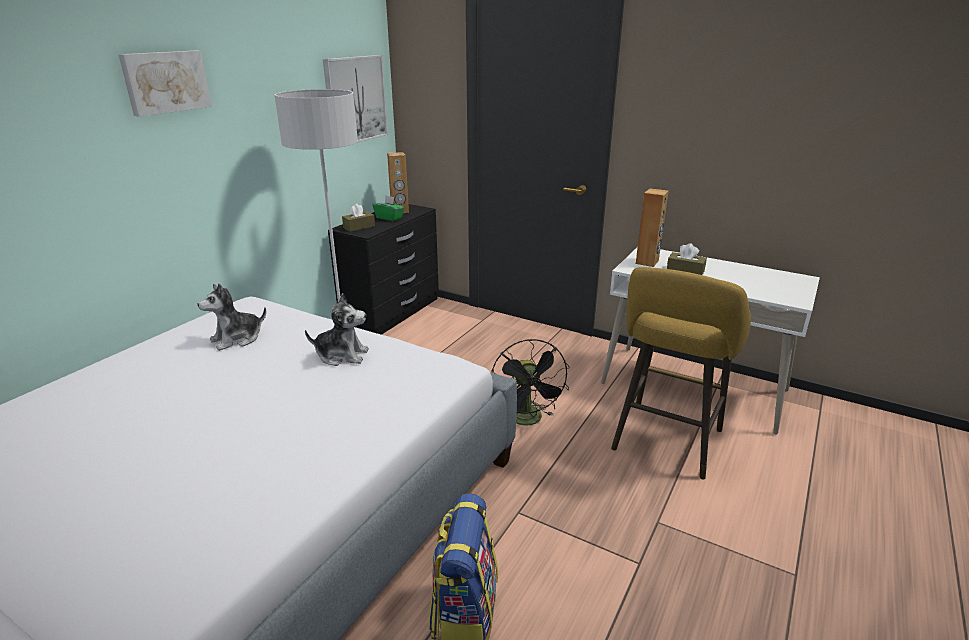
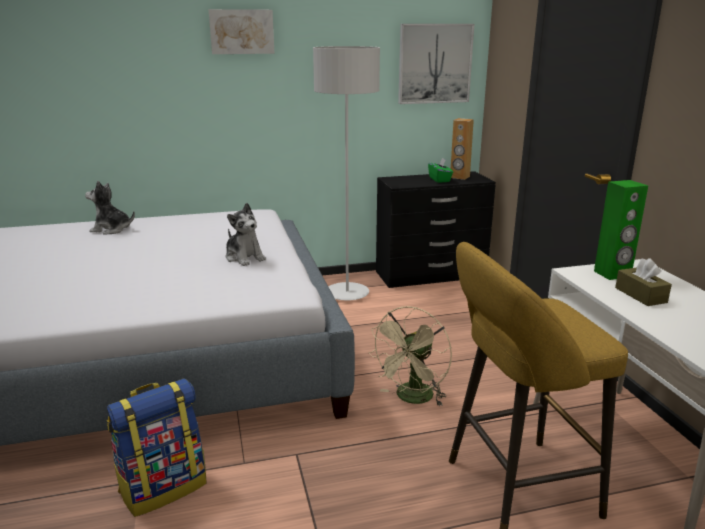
camera: 45 degrees right, 5 degrees down
plush toy [197,283,266,351] -> plush toy moved to [85,181,135,235]
brown tissue box [342,203,375,232] -> none
black fan [491,339,570,426] -> beige fan [368,306,452,406]
brown speaker [636,188,668,267] -> green speaker [594,180,648,280]

